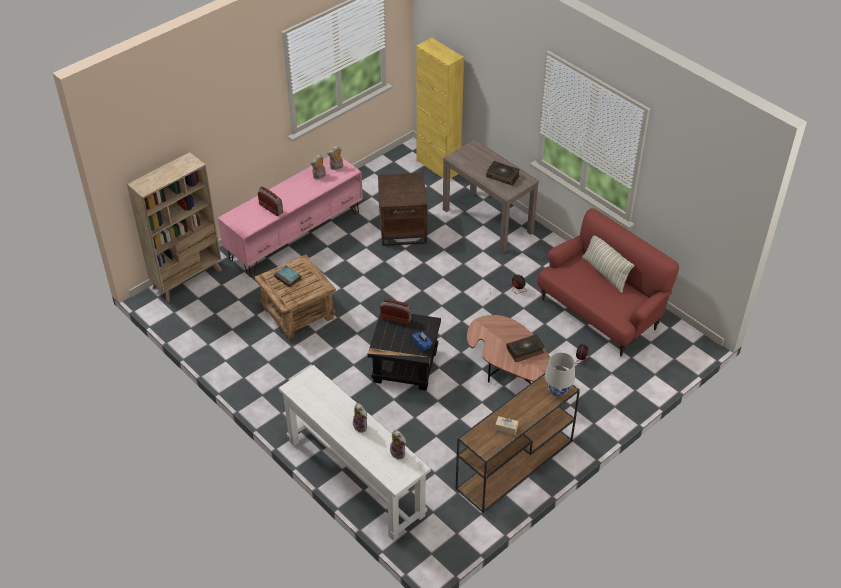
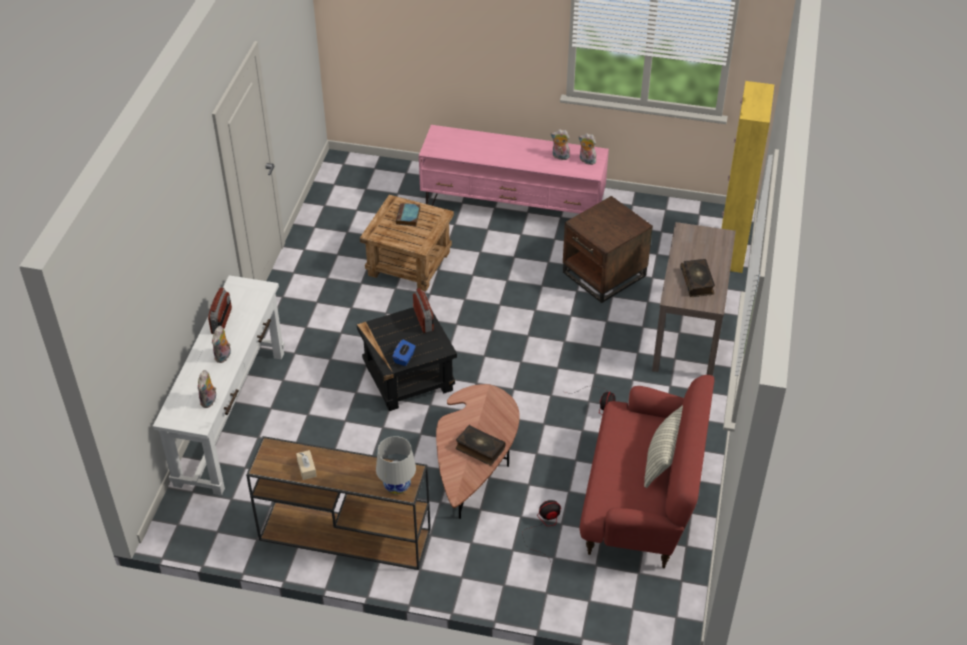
camera: 55 degrees right, 0 degrees up
beige bookcase [127,152,222,302] -> none
radio [258,186,283,216] -> radio moved to [208,287,232,334]

